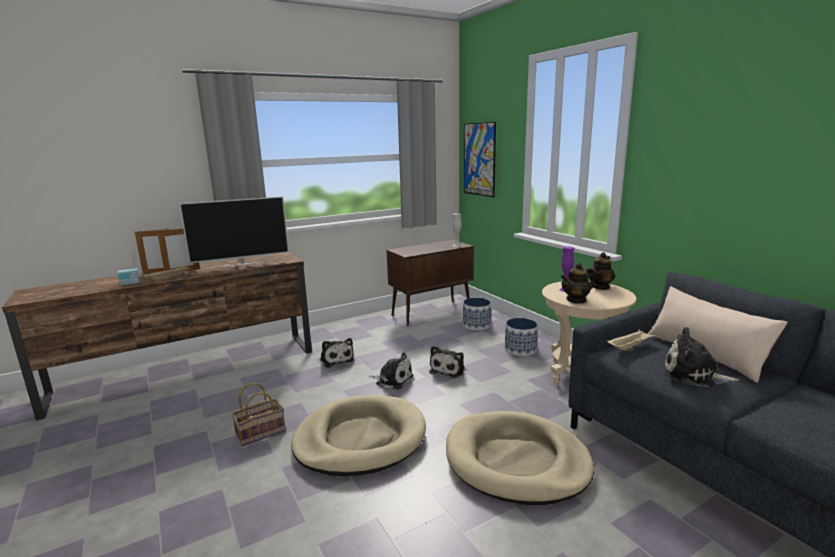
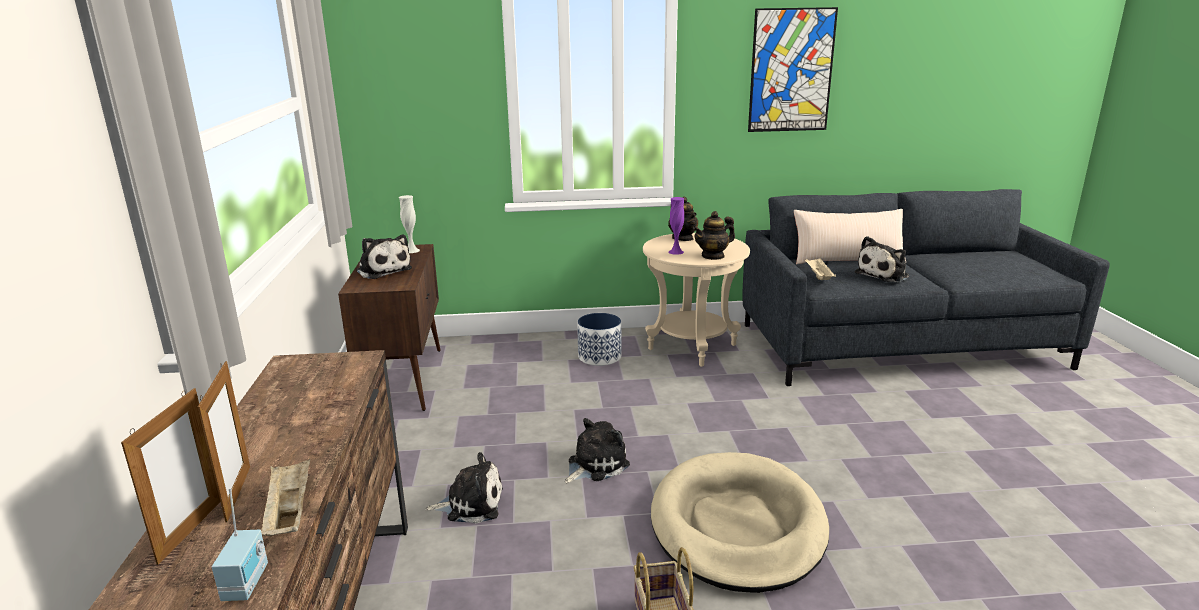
camera: 65 degrees left, 5 degrees up
television [179,196,289,268] -> none
plush toy [429,346,465,378] -> plush toy moved to [356,234,412,279]
beige dog bed [446,411,594,505] -> none
planter [463,298,491,330] -> none
picture [464,122,496,197] -> picture moved to [748,7,838,132]
teapot [560,263,595,304] -> teapot turned 60 degrees clockwise [693,211,735,260]

